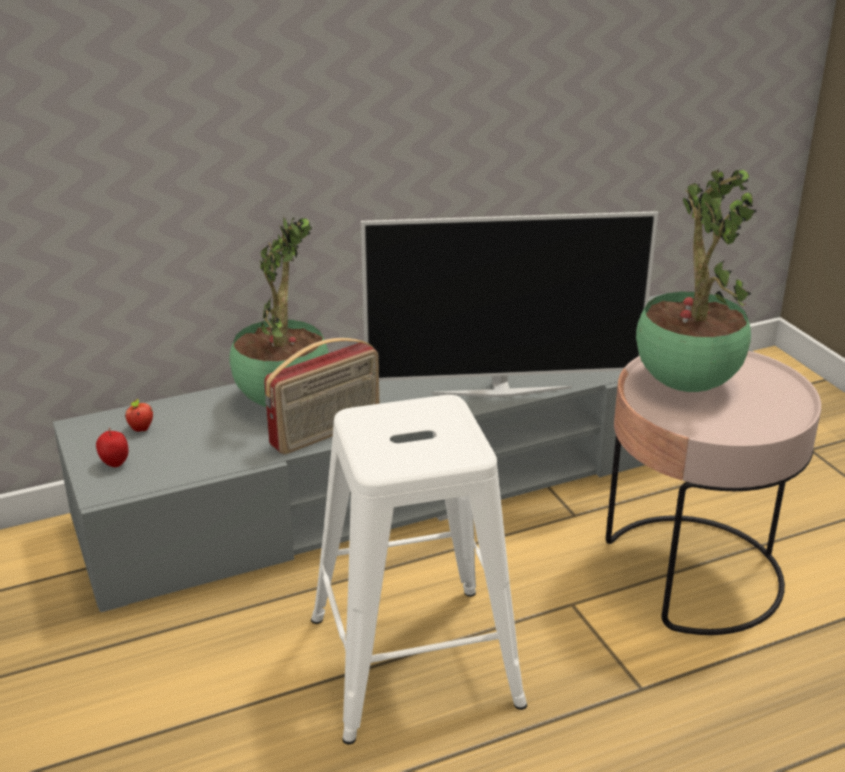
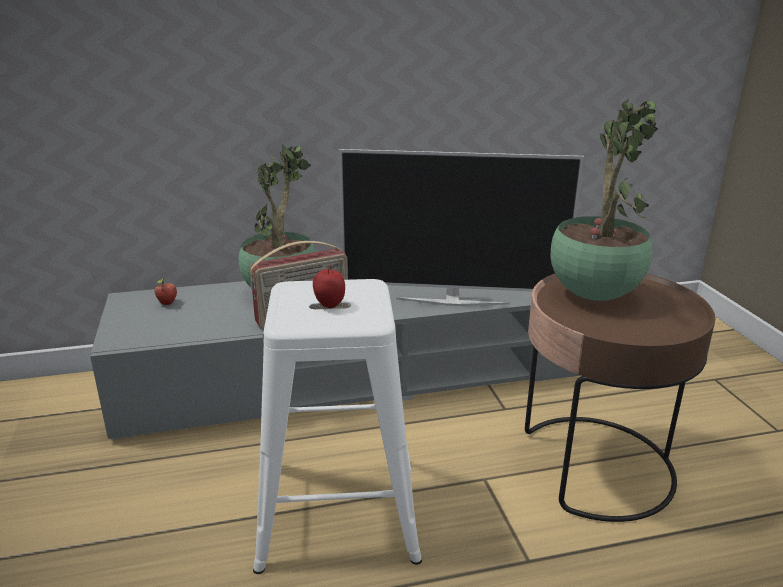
camera: 10 degrees right, 5 degrees down
apple [96,428,128,467] -> apple moved to [313,264,345,308]
pink side table [606,351,821,635] -> brown side table [525,274,716,522]

